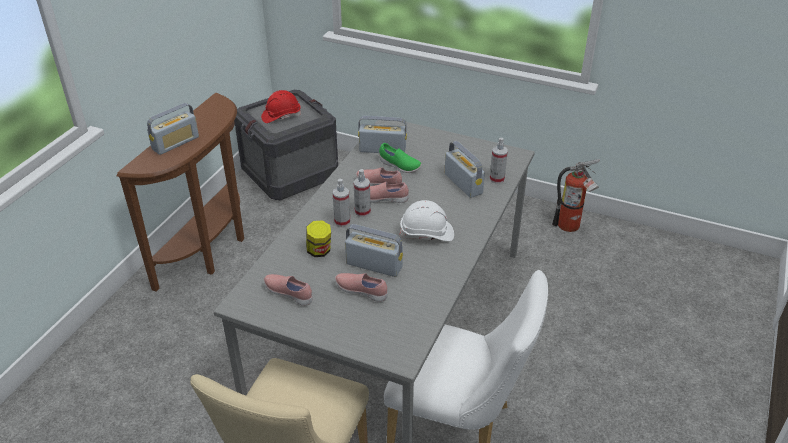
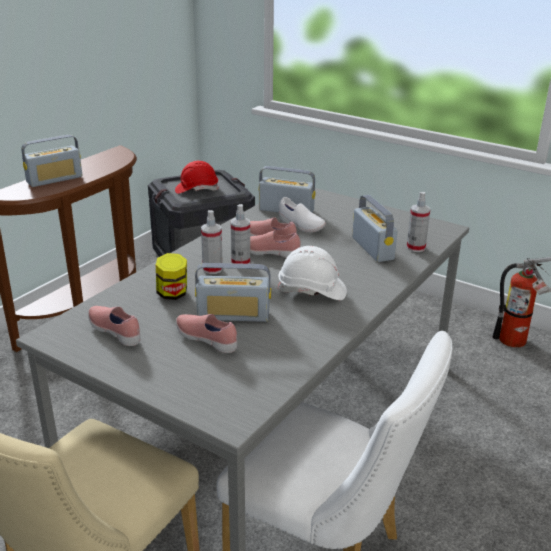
camera: 10 degrees right, 10 degrees down
radio [345,224,403,277] -> radio turned 150 degrees clockwise [195,263,271,322]
green shoe [379,143,422,173] -> white shoe [279,197,326,233]

